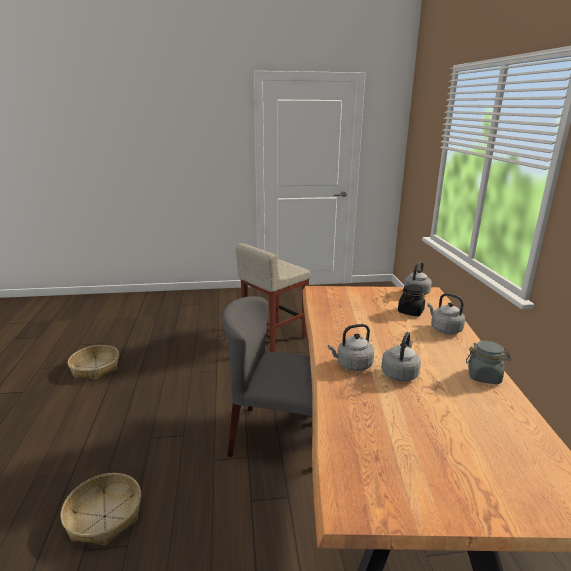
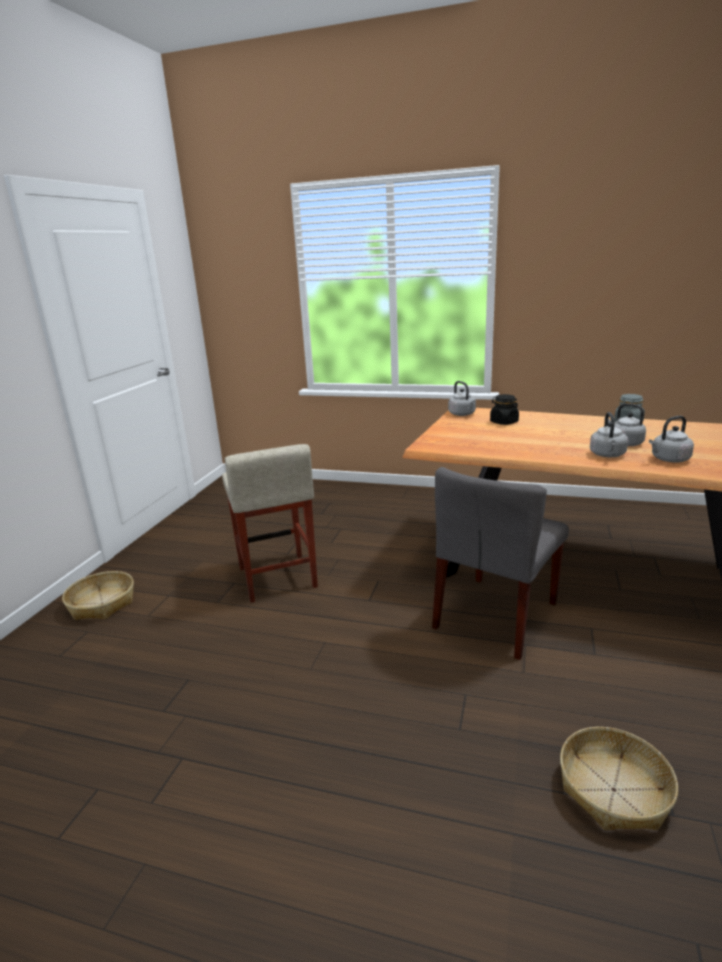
camera: 65 degrees left, 0 degrees up
basket [68,345,119,380] -> basket moved to [62,571,134,620]
grey kettle [427,293,465,334] -> grey kettle moved to [649,416,694,462]

